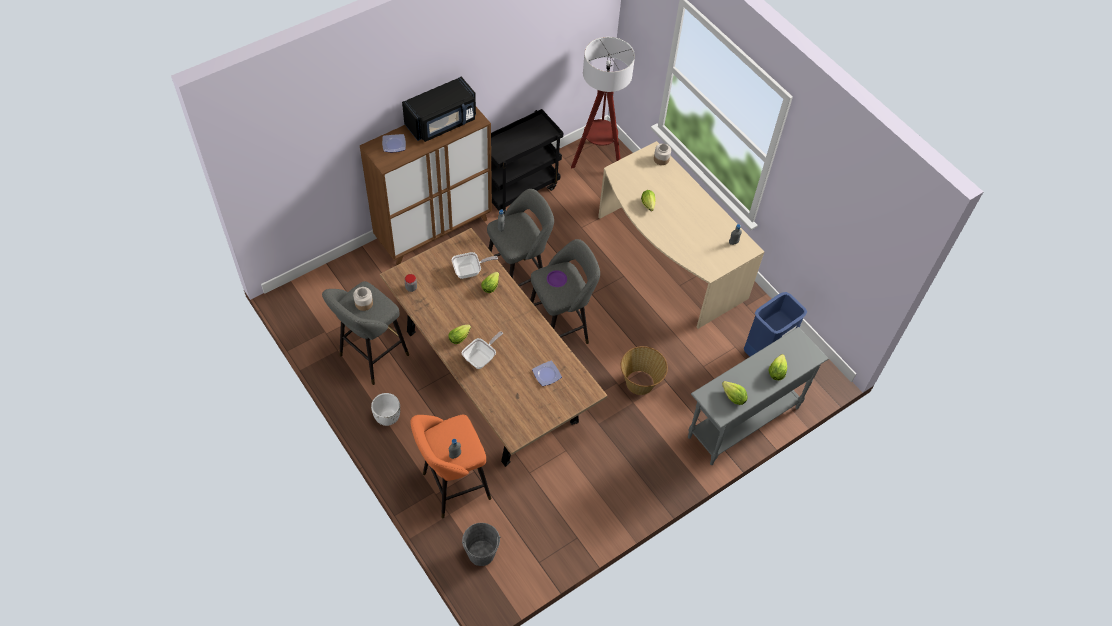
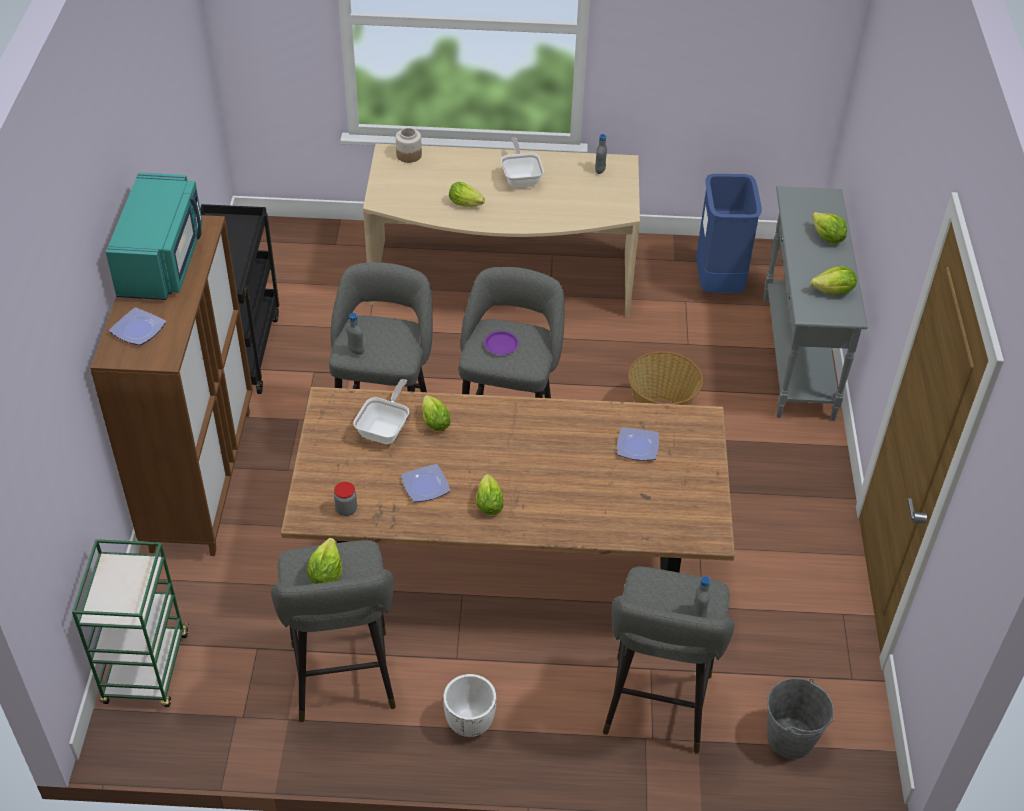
camera: 50 degrees left, 10 degrees down
jar [353,287,373,311] -> lettuce [306,538,342,584]
black microwave [402,77,476,142] -> turquoise microwave [106,172,203,300]
orange stool [411,415,491,518] -> grey stool [603,567,735,754]
frying pan [462,331,503,369] -> frying pan moved to [501,137,544,188]
floor lamp [571,37,635,168] -> none
none -> green cart [72,539,189,707]
none -> plate [401,464,450,502]

